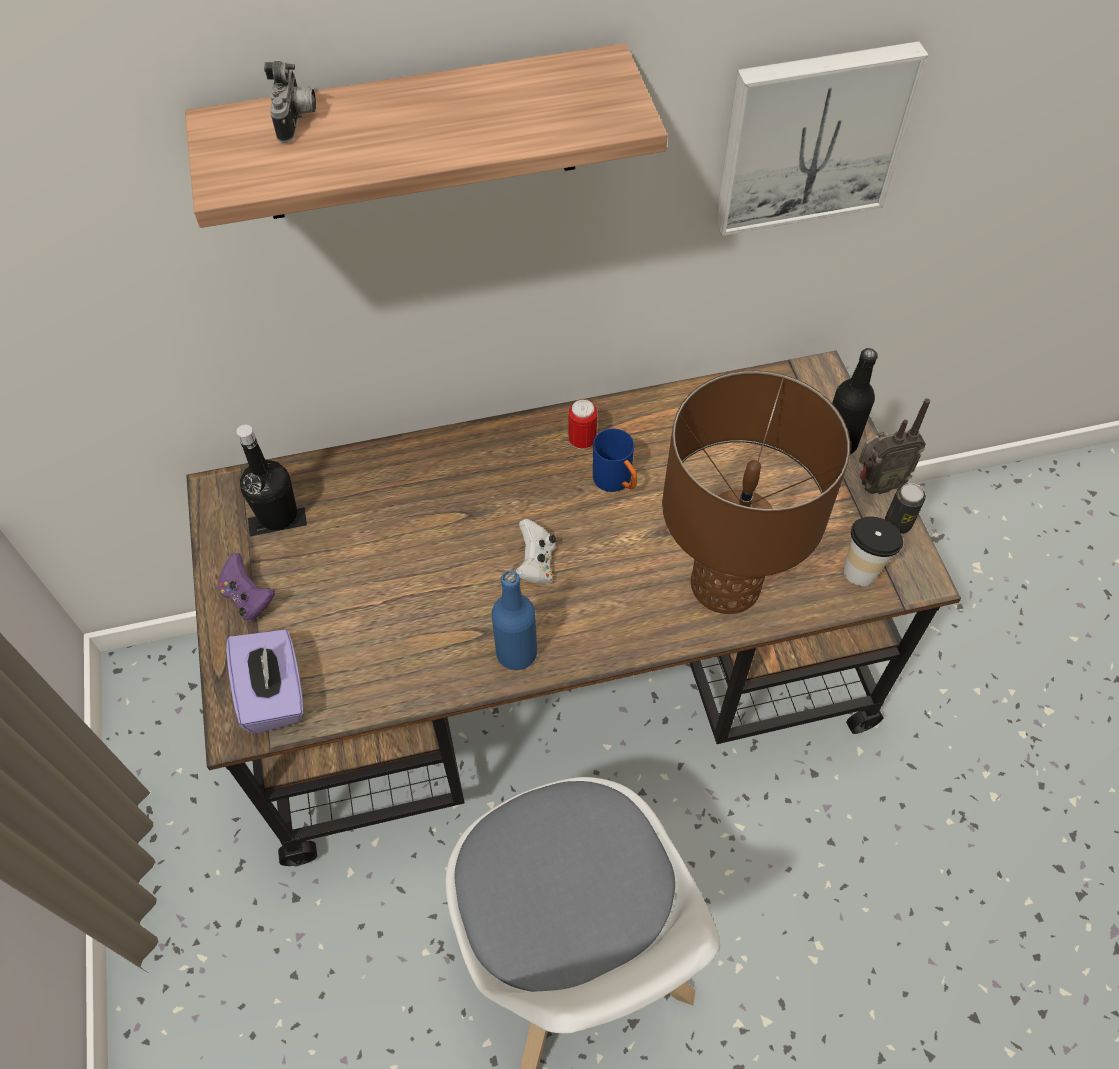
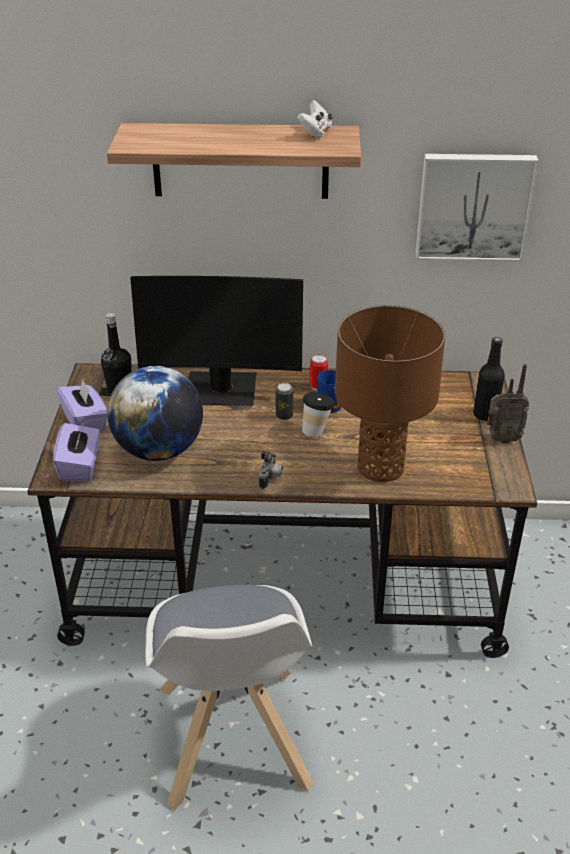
camera: 15 degrees right, 20 degrees down
purple game controller [218,553,275,621] -> purple tissue box [56,380,108,431]
camera [264,61,316,143] -> camera moved to [259,451,283,489]
blue bottle [491,570,537,670] -> none
white game controller [515,519,556,585] -> white game controller moved to [297,100,333,138]
cup [843,517,903,586] -> cup moved to [302,392,335,437]
can [885,483,926,534] -> can moved to [276,383,294,420]
none -> globe [107,366,203,461]
none -> monitor [130,276,303,406]

